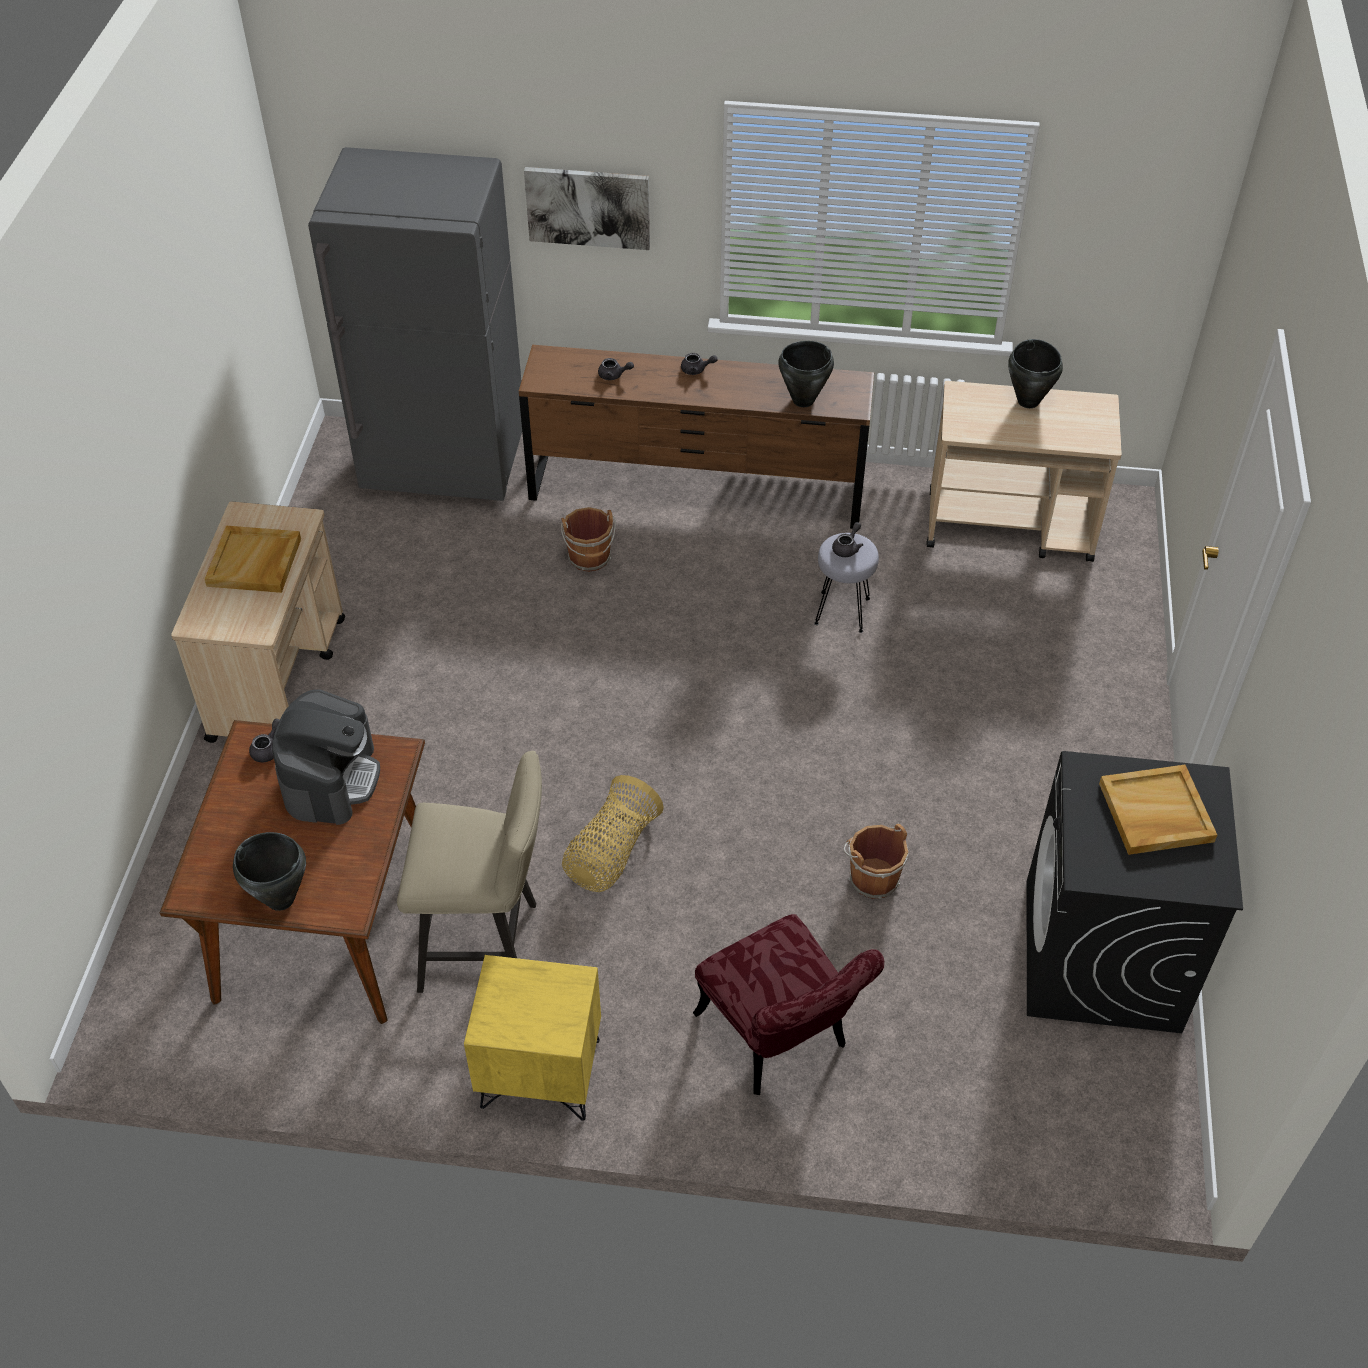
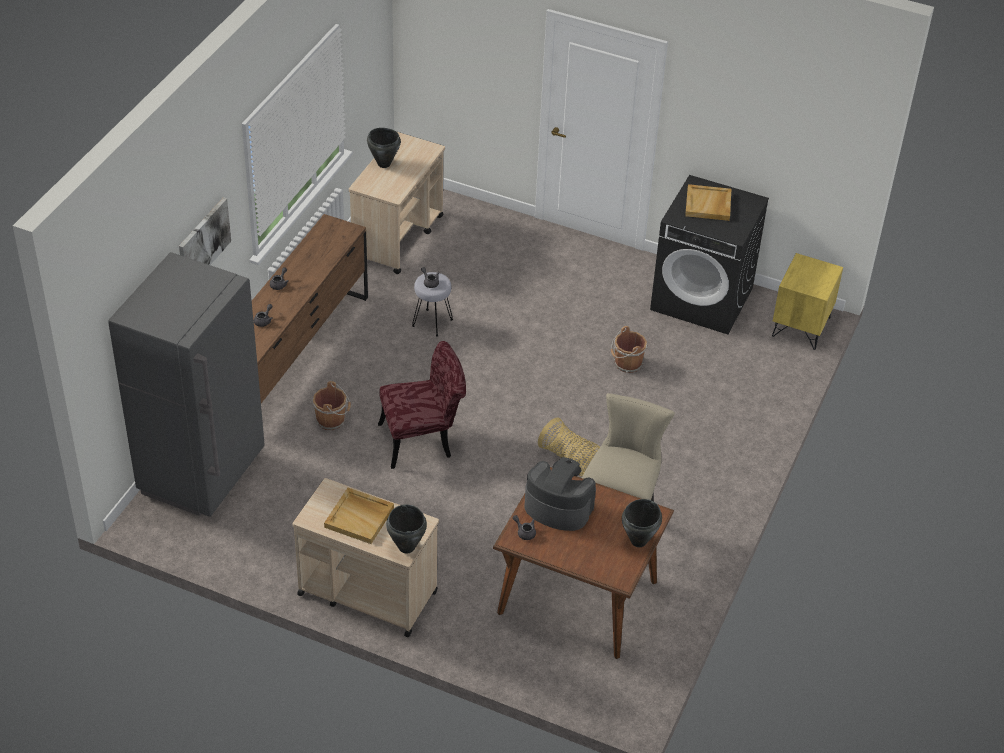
camera: 75 degrees left, 5 degrees down
yellow nightstand [464,955,601,1121] -> yellow nightstand moved to [772,253,843,350]
red chair [693,914,884,1095] -> red chair moved to [378,341,466,469]
black cooking pot [778,341,834,407] -> black cooking pot moved to [386,504,427,553]

